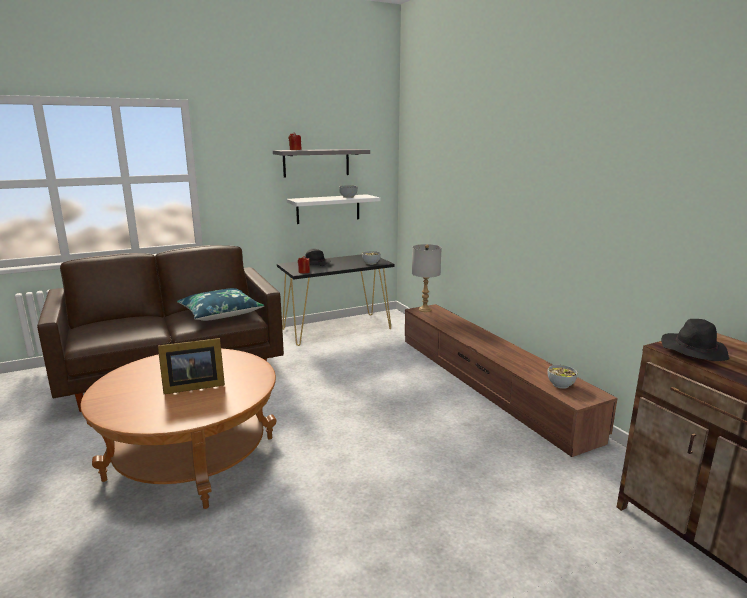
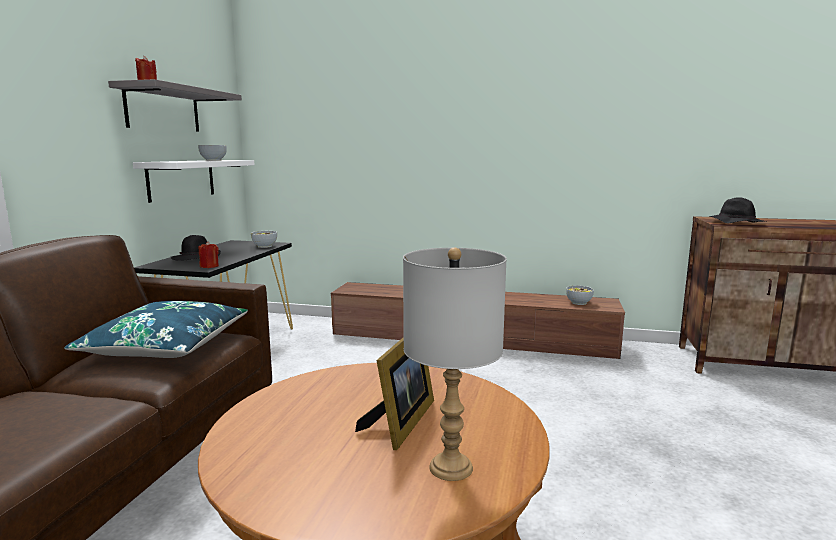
camera: 50 degrees left, 5 degrees down
grey table lamp [412,244,442,312] -> grey table lamp moved to [403,248,507,481]

